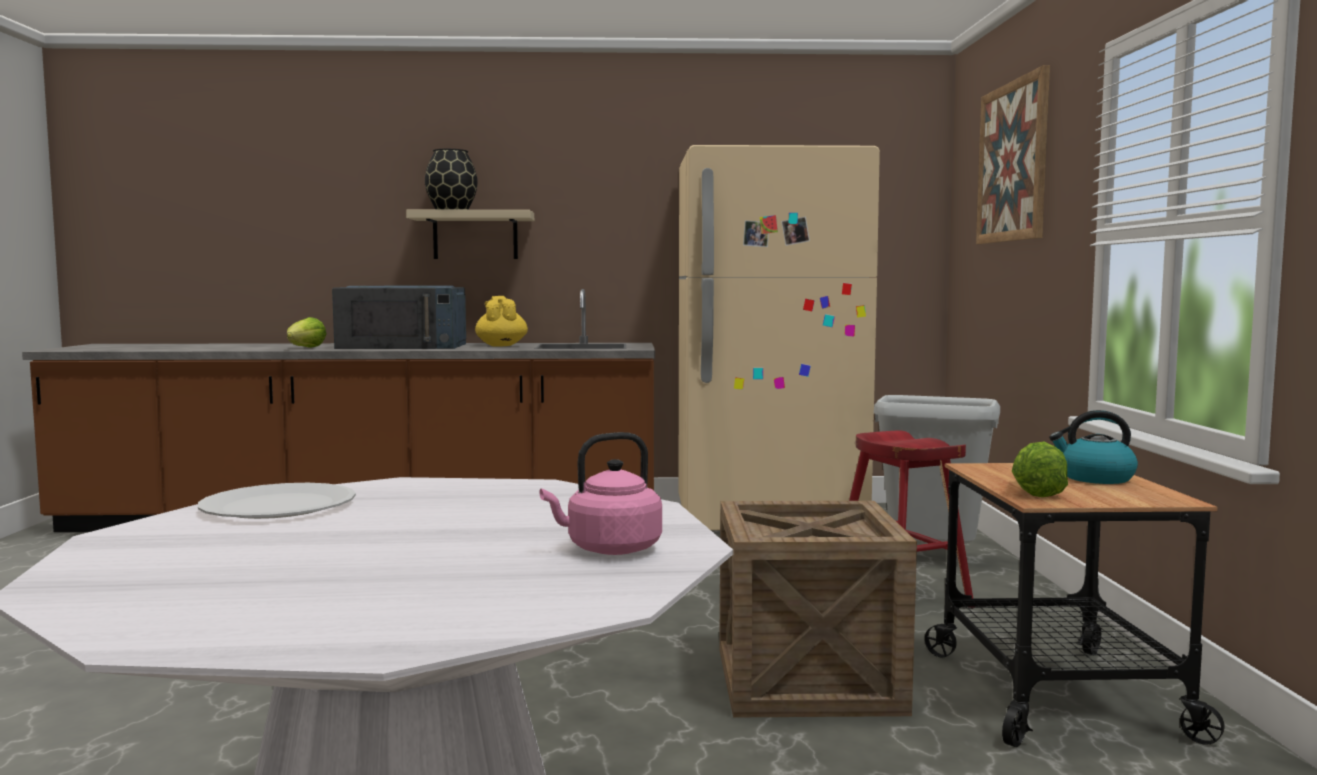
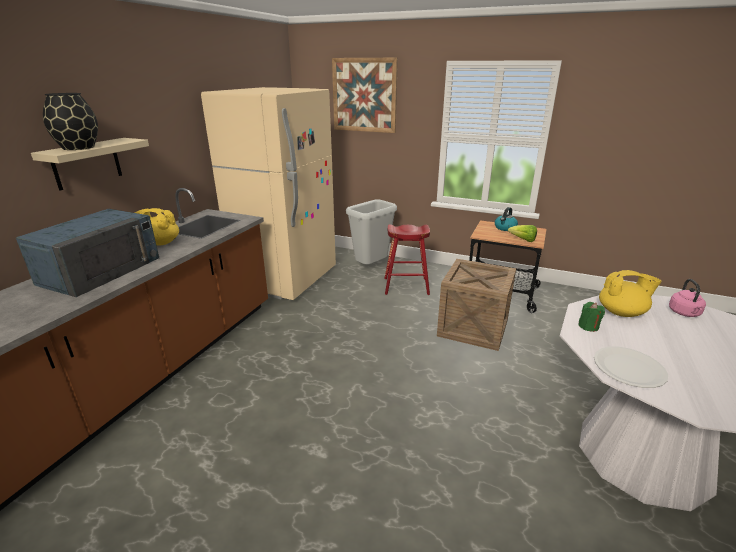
camera: 65 degrees left, 20 degrees up
lettuce [287,317,327,348] -> none
none -> green candle [578,302,605,332]
none -> yellow teapot [599,270,662,317]

